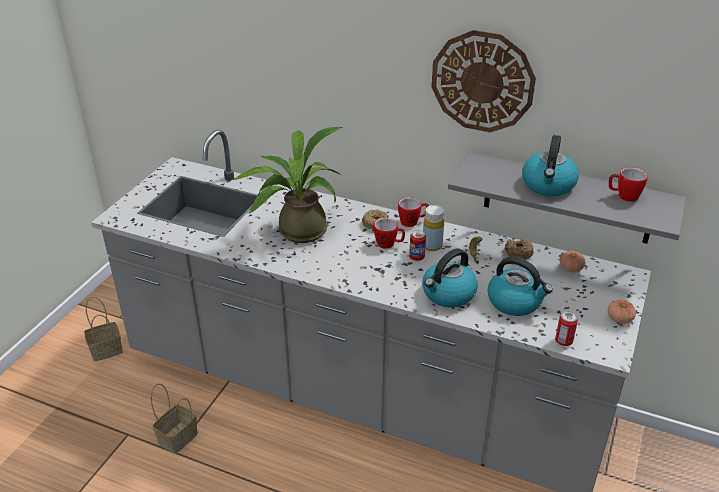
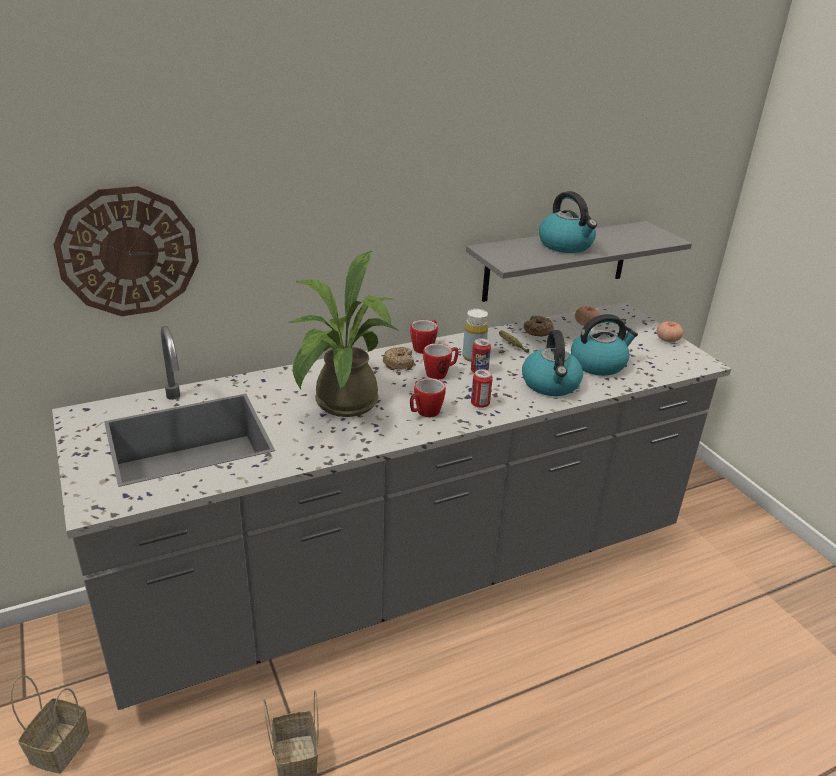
camera: 50 degrees left, 5 degrees down
wall clock [432,30,536,132] -> wall clock moved to [53,186,199,316]
can [555,311,578,346] -> can moved to [471,369,493,408]
mug [609,167,648,202] -> mug moved to [410,378,446,417]

